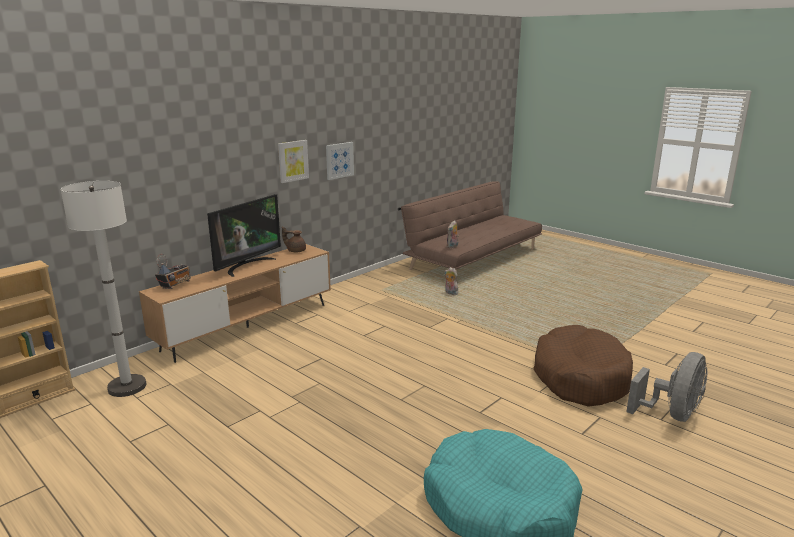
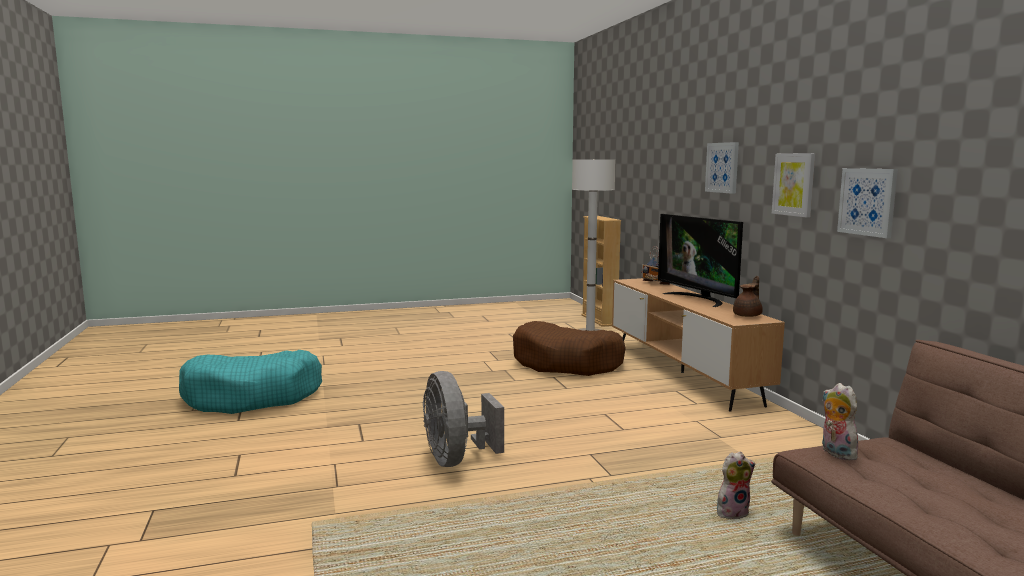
camera: 120 degrees right, 10 degrees down
brown dog bed [533,325,633,407] -> brown dog bed moved to [513,321,626,376]
grey fan [626,352,708,422] -> grey fan moved to [423,371,504,467]
none -> picture [705,142,739,194]

